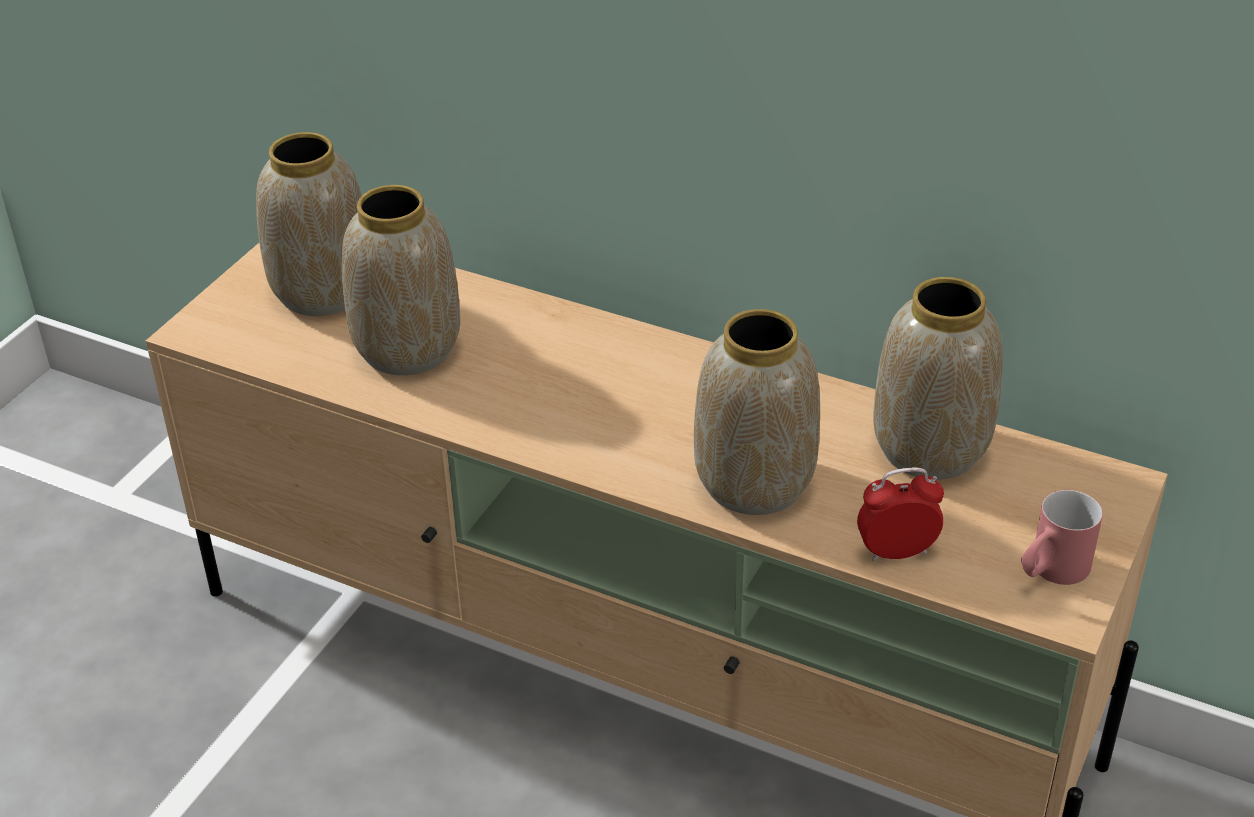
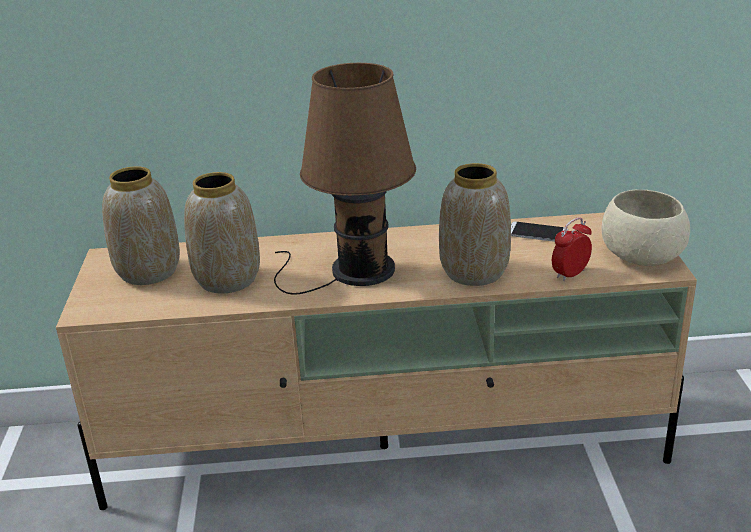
camera: 30 degrees left, 10 degrees down
vase [873,277,1003,480] -> phone [511,221,568,242]
red mug [1021,490,1103,585] -> beige bowl [601,189,690,266]
none -> brown table lamp [274,63,416,295]

